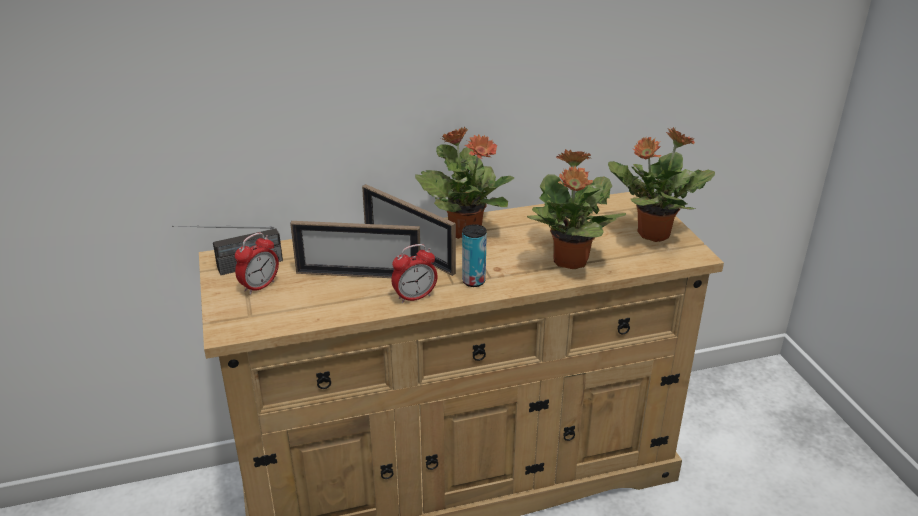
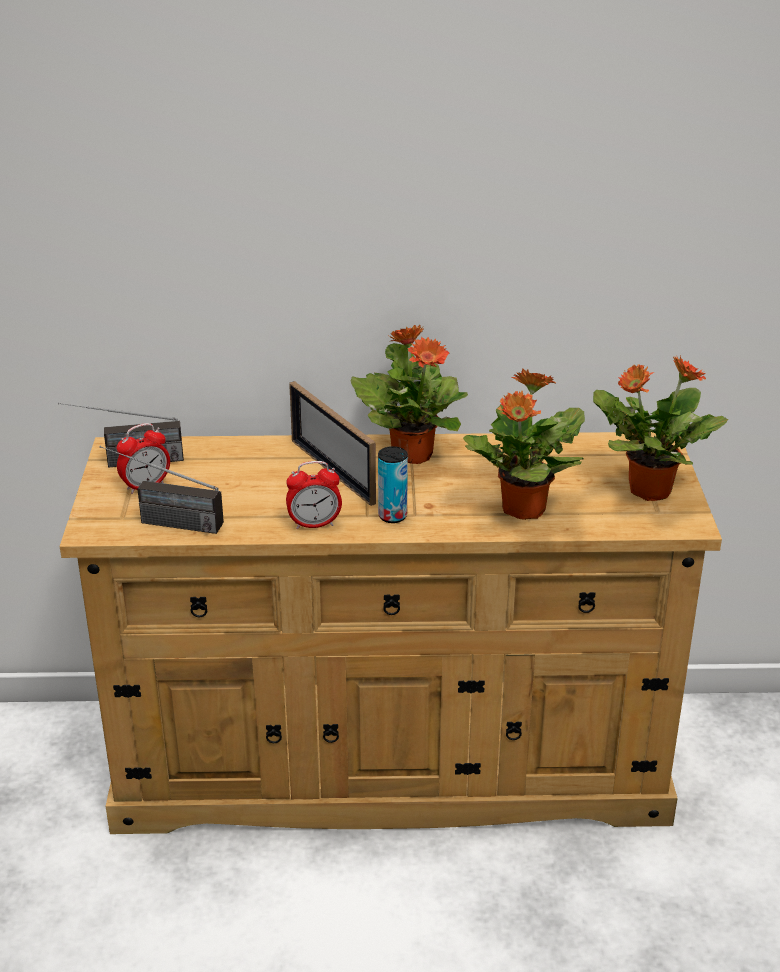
camera: 15 degrees right, 0 degrees up
picture frame [290,221,420,278] -> none
none -> radio [99,446,224,534]

